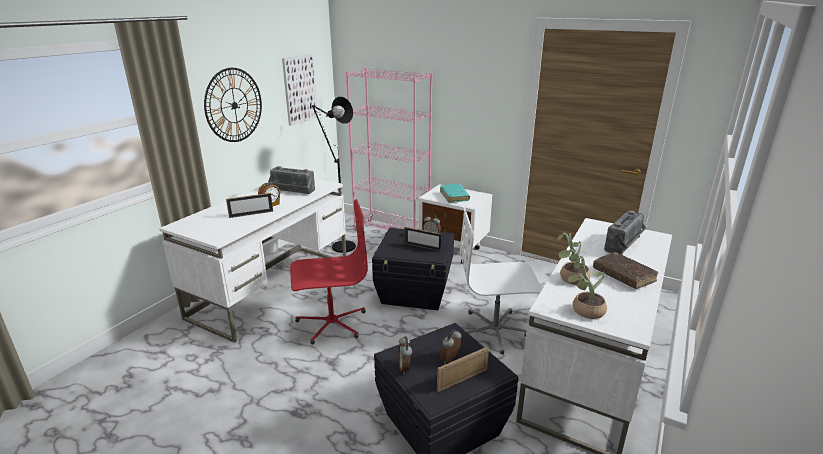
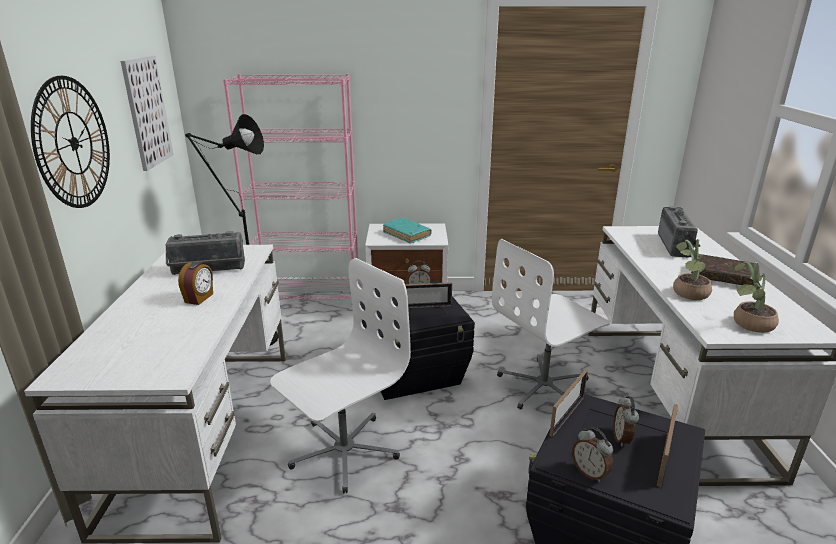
camera: 30 degrees left, 0 degrees up
picture frame [226,193,273,218] -> picture frame moved to [549,370,588,437]
red office chair [290,199,368,345] -> white office chair [270,258,411,493]

